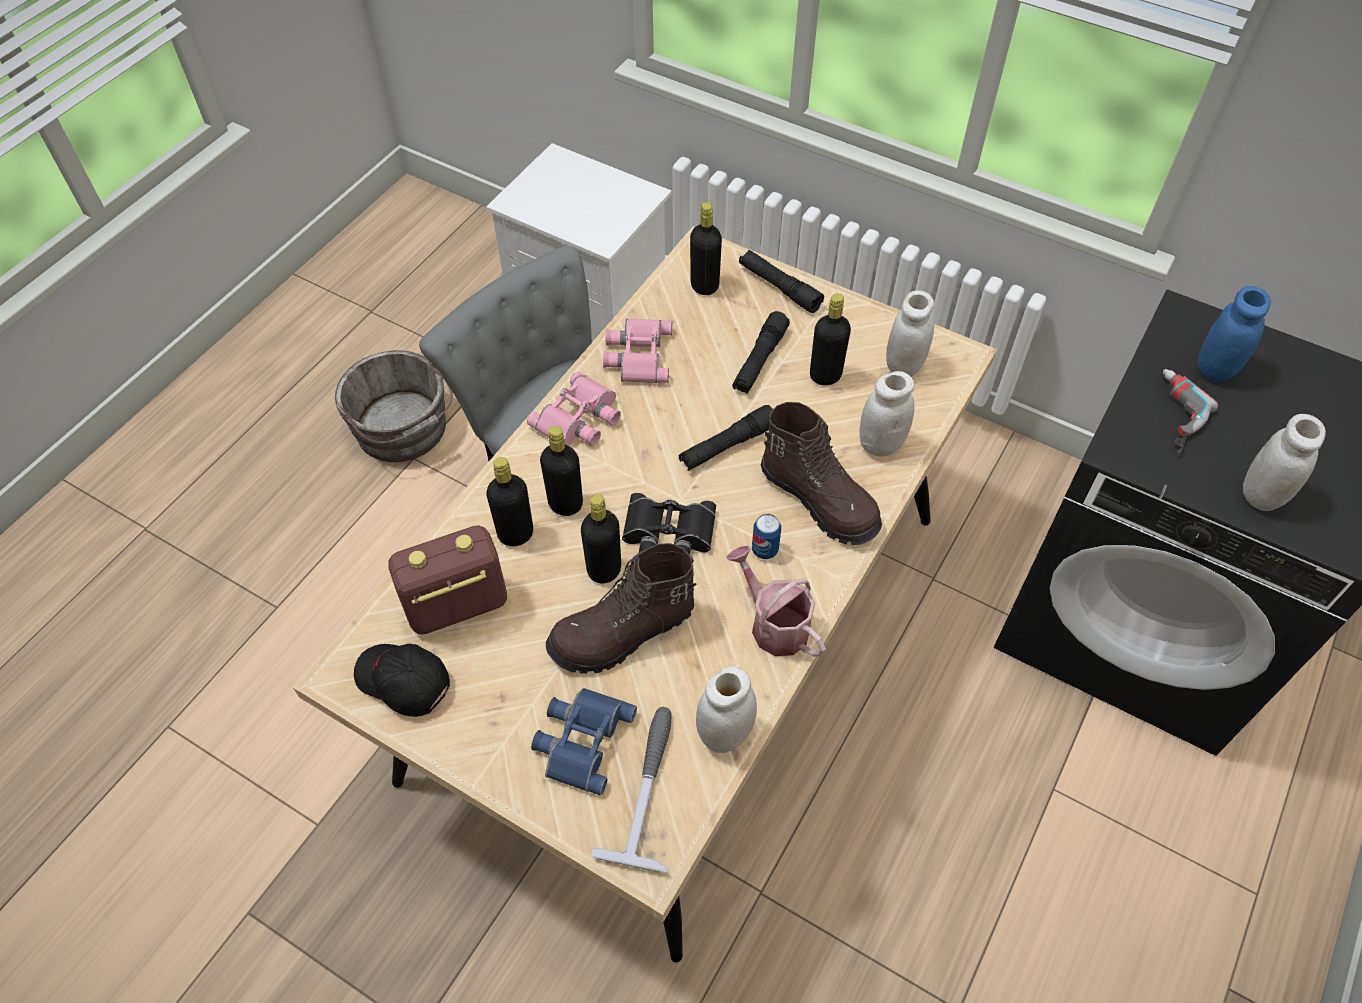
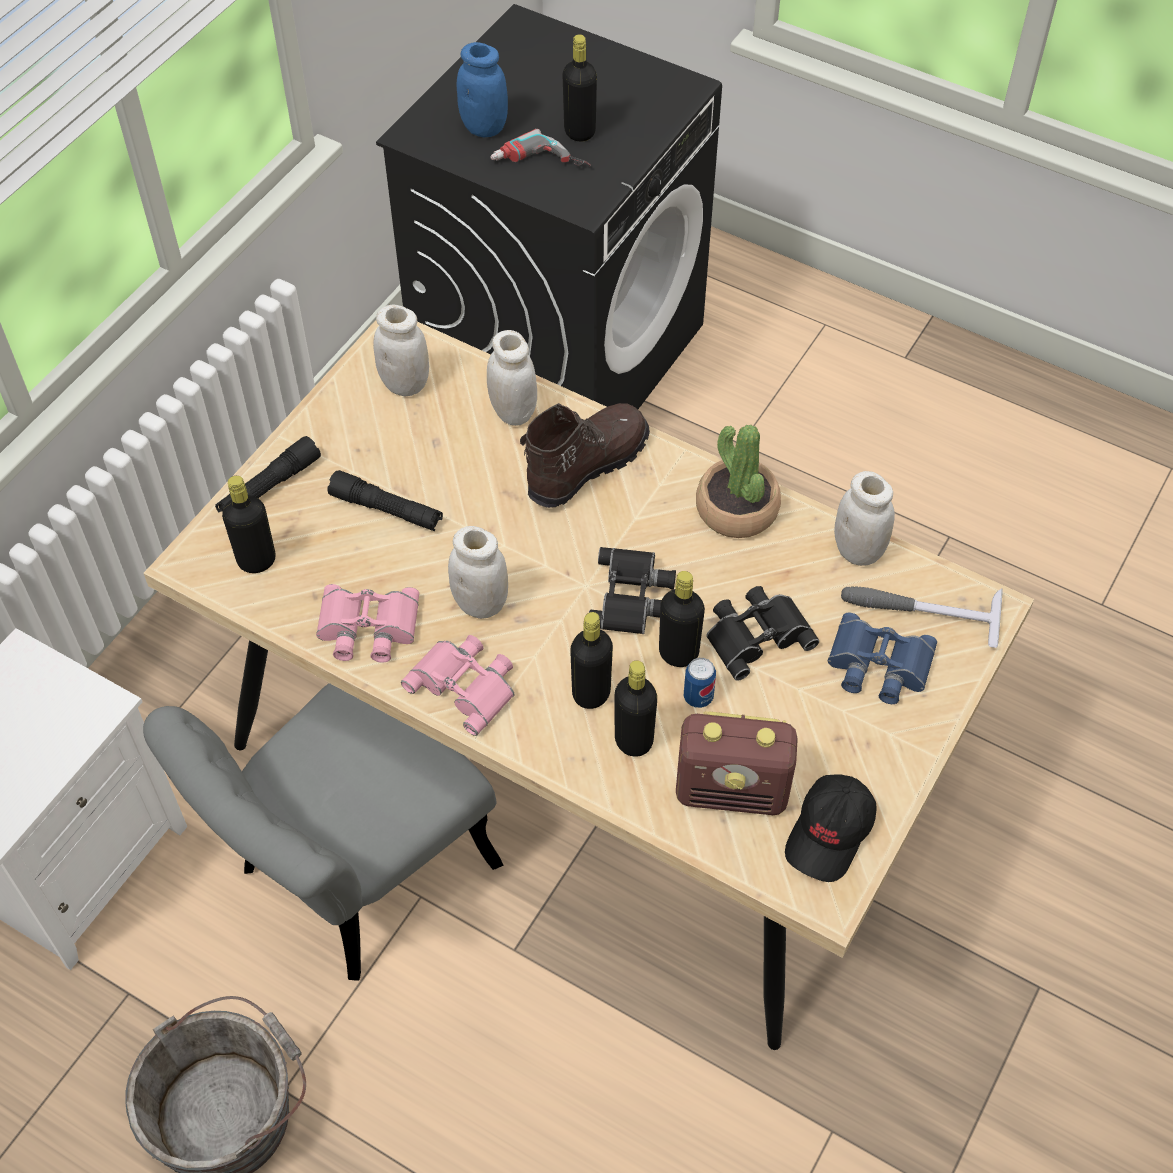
camera: 90 degrees left, 0 degrees up
radio [389,525,507,635] -> radio turned 60 degrees counterclockwise [676,711,798,815]
brown boot [546,543,696,674] -> black binoculars [706,586,819,681]
black flashlight [679,405,773,471] -> none
watering can [726,545,826,657] -> potted plant [696,425,781,538]
can [752,514,781,559] -> can moved to [684,658,716,708]
black bottle [810,294,851,385] -> black bottle moved to [563,34,597,142]
white jar [1243,414,1326,511] -> white jar moved to [448,526,508,619]

